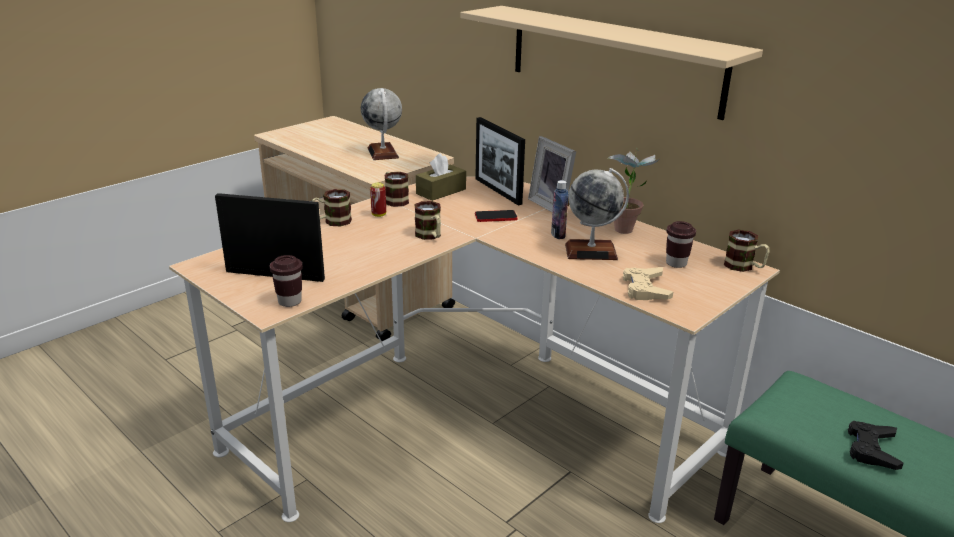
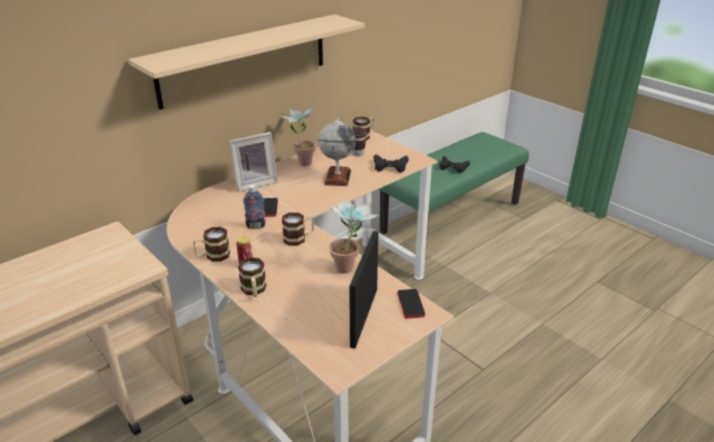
camera: 85 degrees left, 5 degrees up
brown cup [270,255,303,307] -> phone [398,289,425,319]
globe [361,88,402,160] -> none
brown tissue box [416,153,466,201] -> none
picture frame [475,117,525,205] -> none
bottle [551,180,569,239] -> bottle moved to [243,184,266,229]
beige game controller [623,267,673,300] -> black game controller [374,154,409,173]
none -> potted plant [329,201,379,274]

